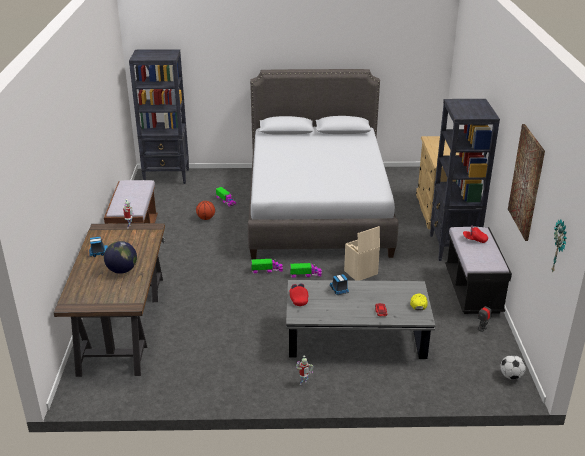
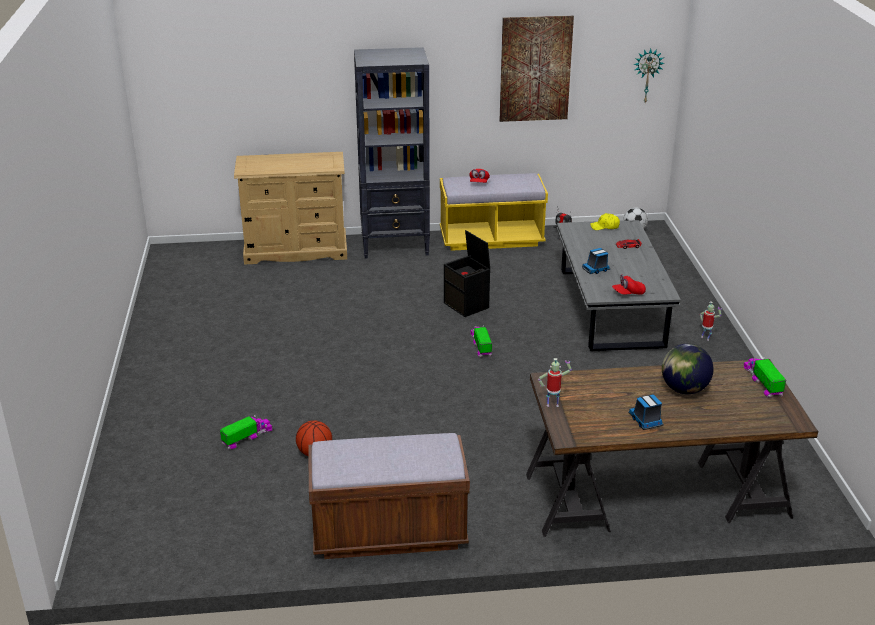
camera: 95 degrees left, 0 degrees up
black bookcase [129,49,189,184] -> none
grey bed [248,69,399,259] -> none
toy truck [251,259,283,273] -> toy truck moved to [743,357,786,398]
beige storage box [344,226,380,281] -> black storage box [444,230,490,317]
black bench [445,227,512,314] -> yellow bench [440,173,548,251]

